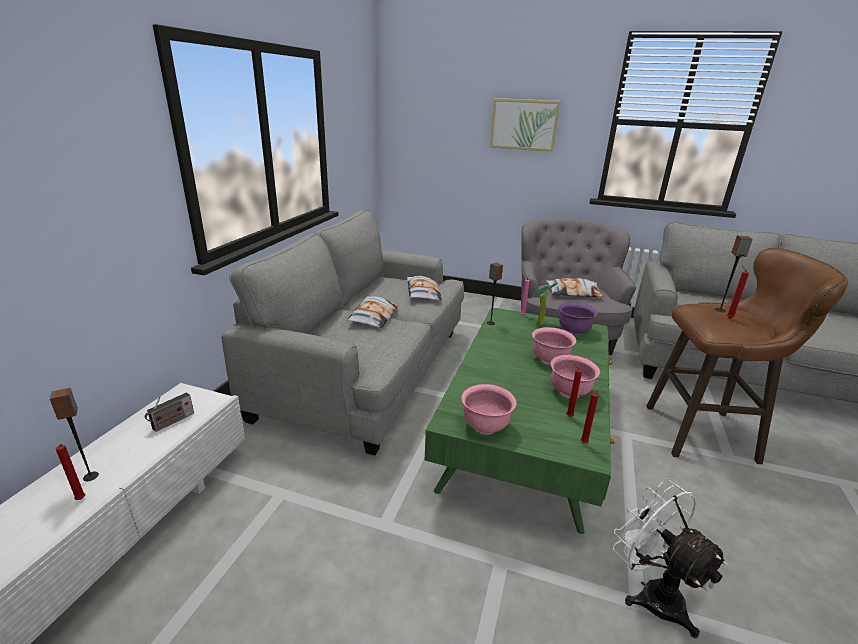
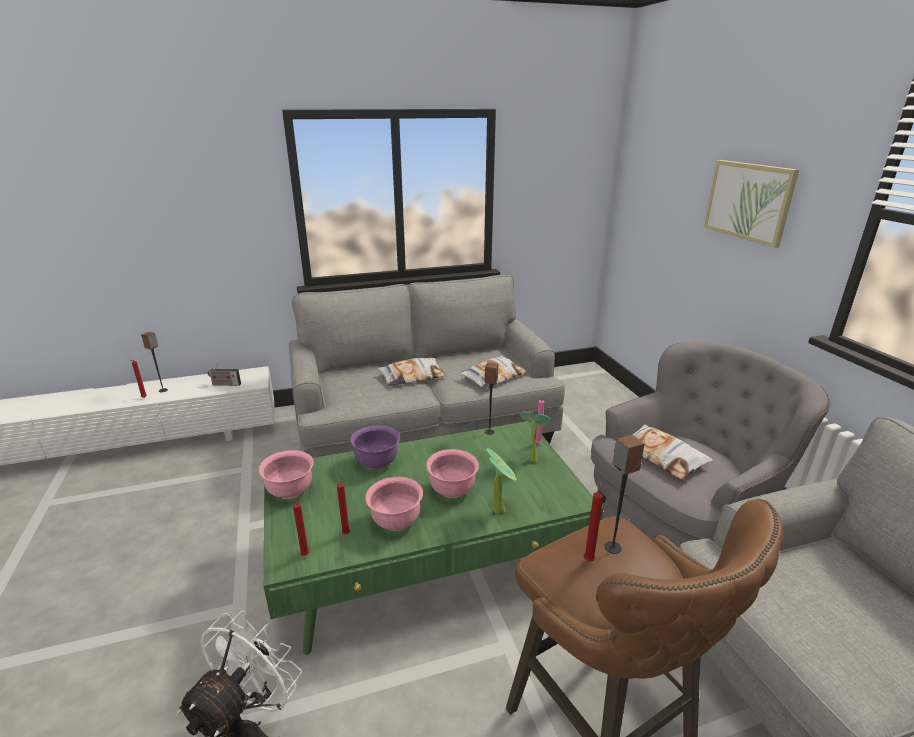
camera: 55 degrees right, 0 degrees up
purple bowl [559,302,598,335] -> purple bowl moved to [350,425,400,470]
none -> potted plant [486,448,517,514]

